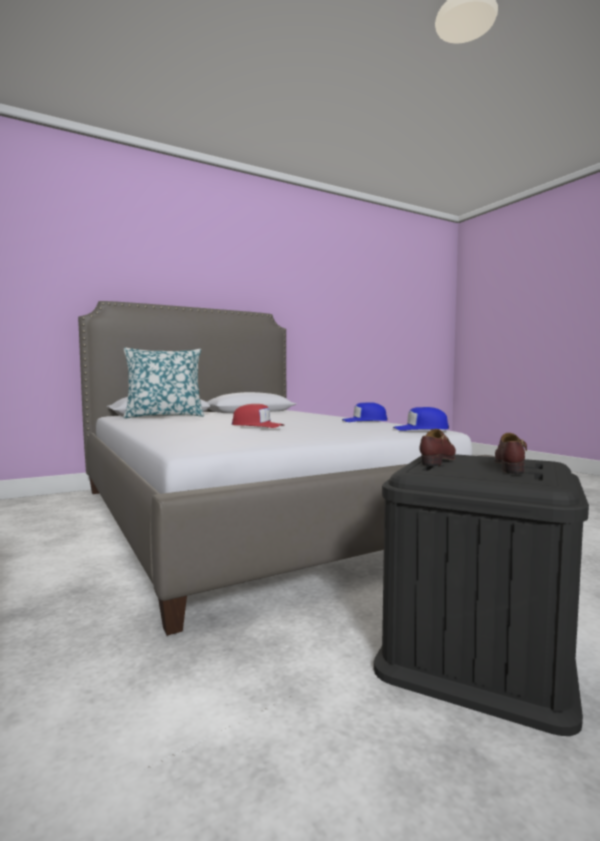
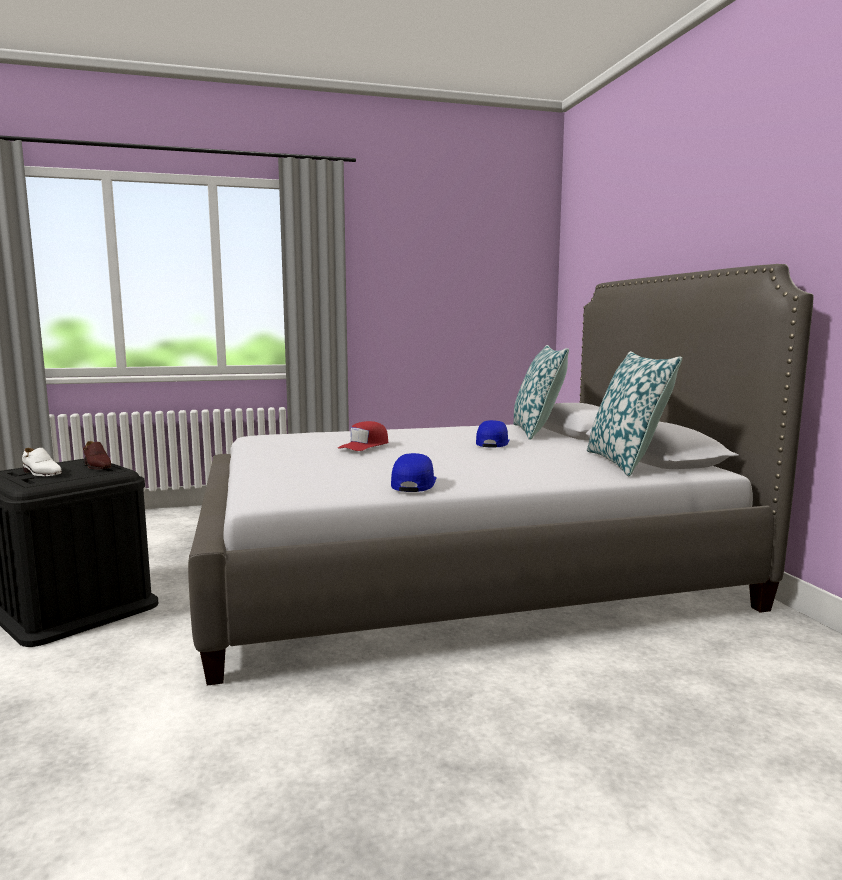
camera: 105 degrees right, 5 degrees up
blue cap [393,407,449,431] -> blue cap moved to [476,420,509,448]
brown shoe [494,433,527,474] -> white shoe [22,448,62,476]
none -> pillow [587,351,682,477]

